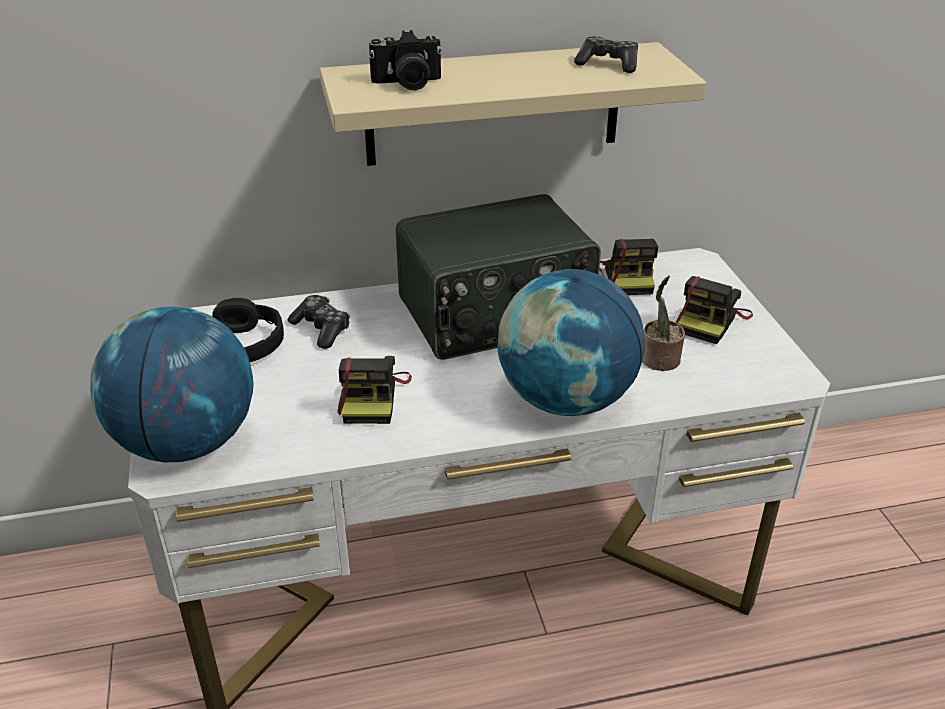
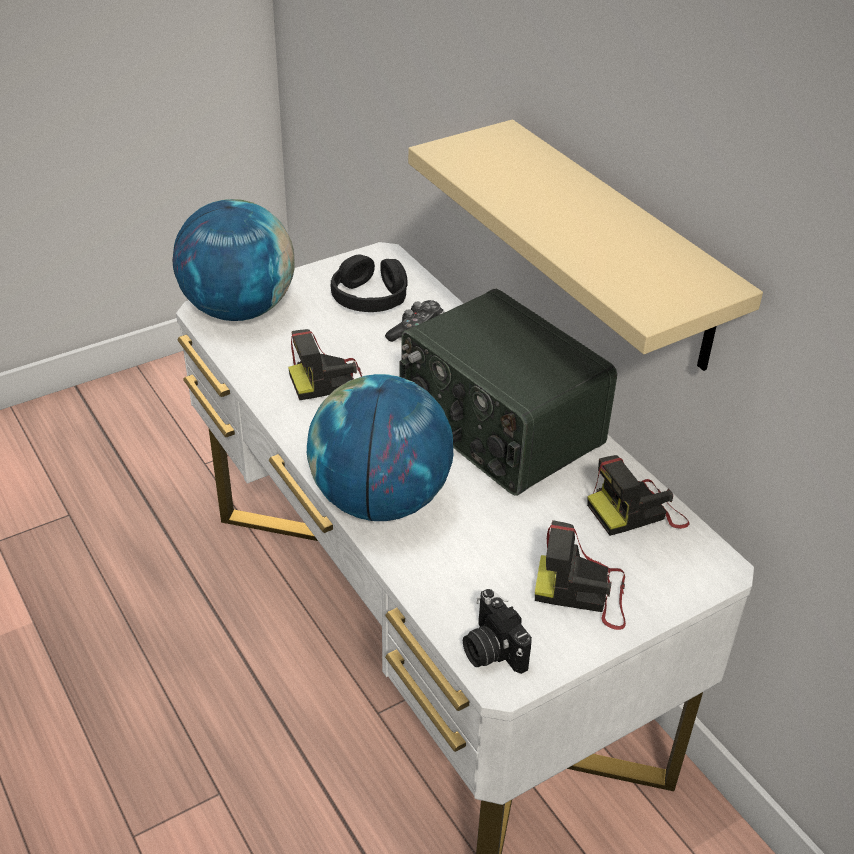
camera: 70 degrees right, 5 degrees up
camera [369,30,442,90] -> camera moved to [463,589,532,674]
game controller [574,36,638,73] -> none
potted plant [642,275,685,371] -> none

